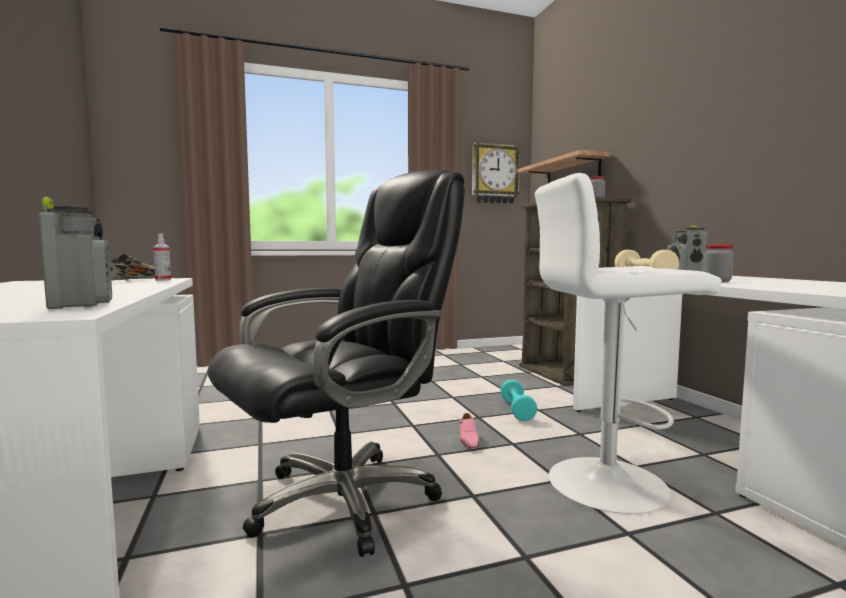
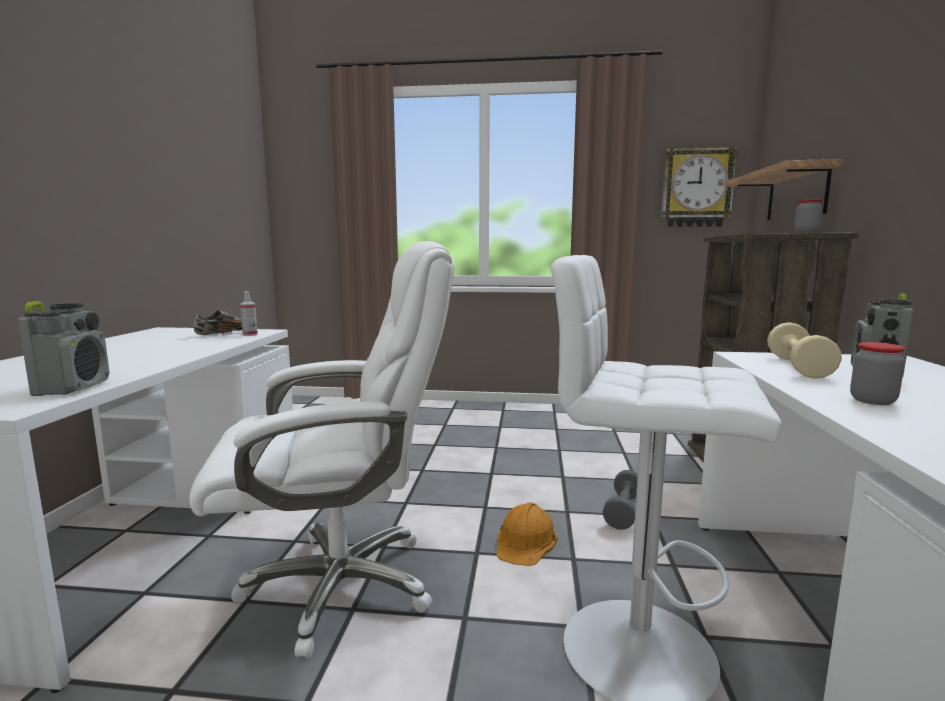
camera: 25 degrees right, 5 degrees up
black office chair [208,170,465,557] -> white office chair [189,241,454,658]
pink shoe [459,413,479,449] -> orange hard hat [496,502,558,566]
turquoise dumbbell [500,379,537,421] -> grey dumbbell [603,470,638,529]

